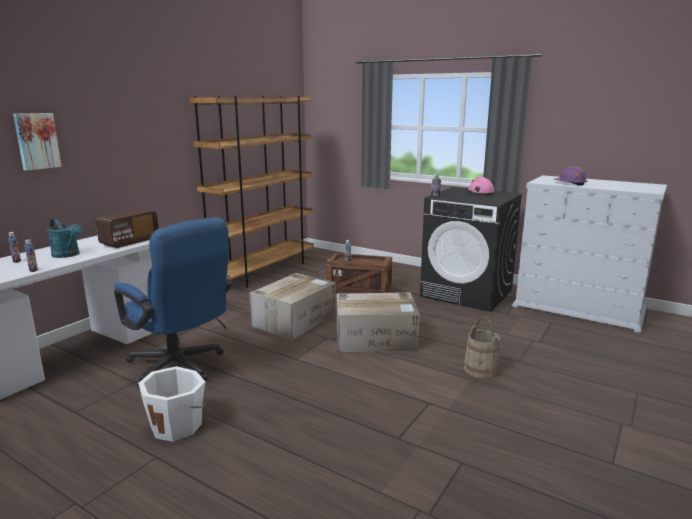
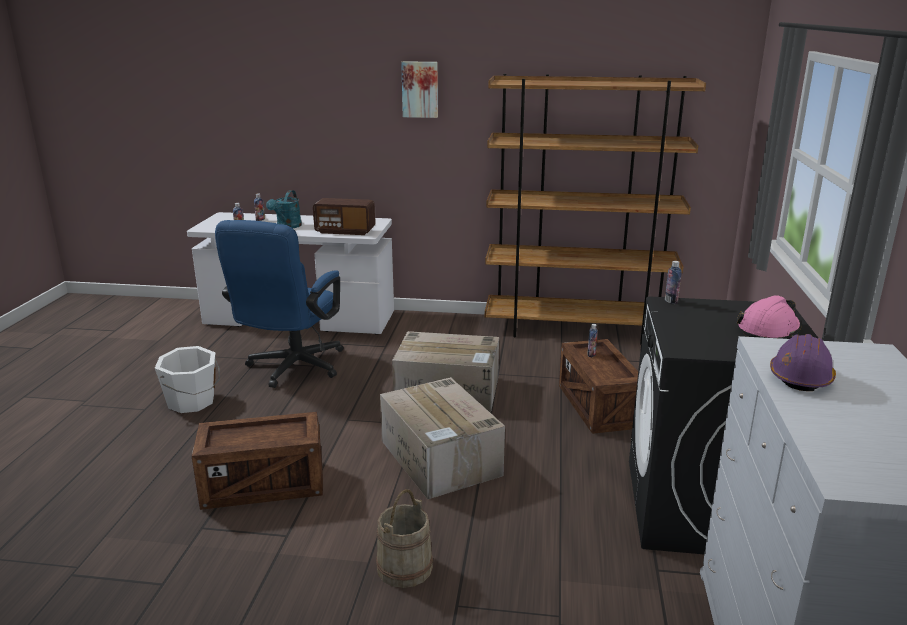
camera: 65 degrees right, 5 degrees up
picture [13,113,62,171] -> picture moved to [401,61,438,118]
none -> crate [192,412,323,510]

